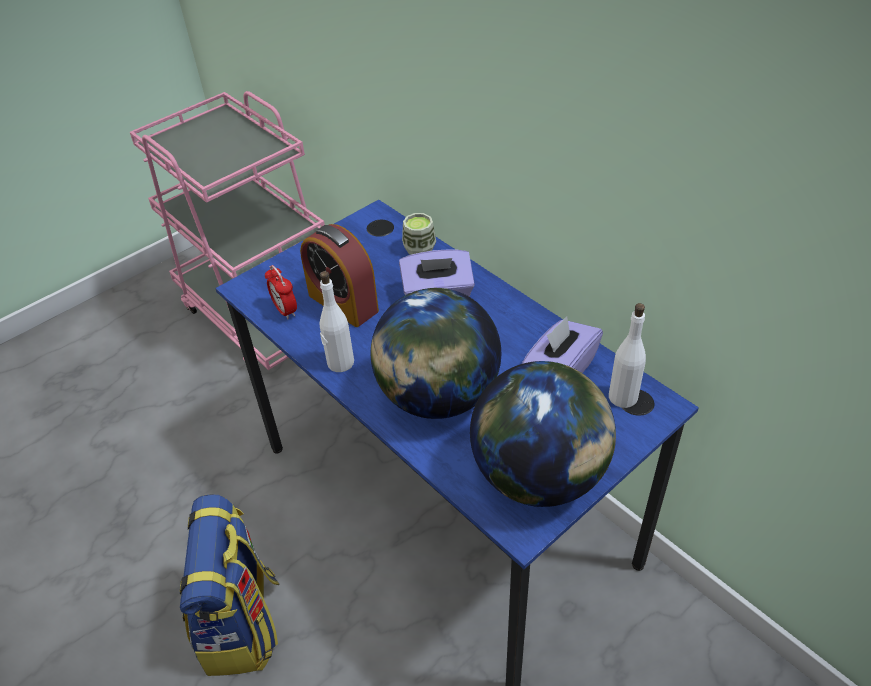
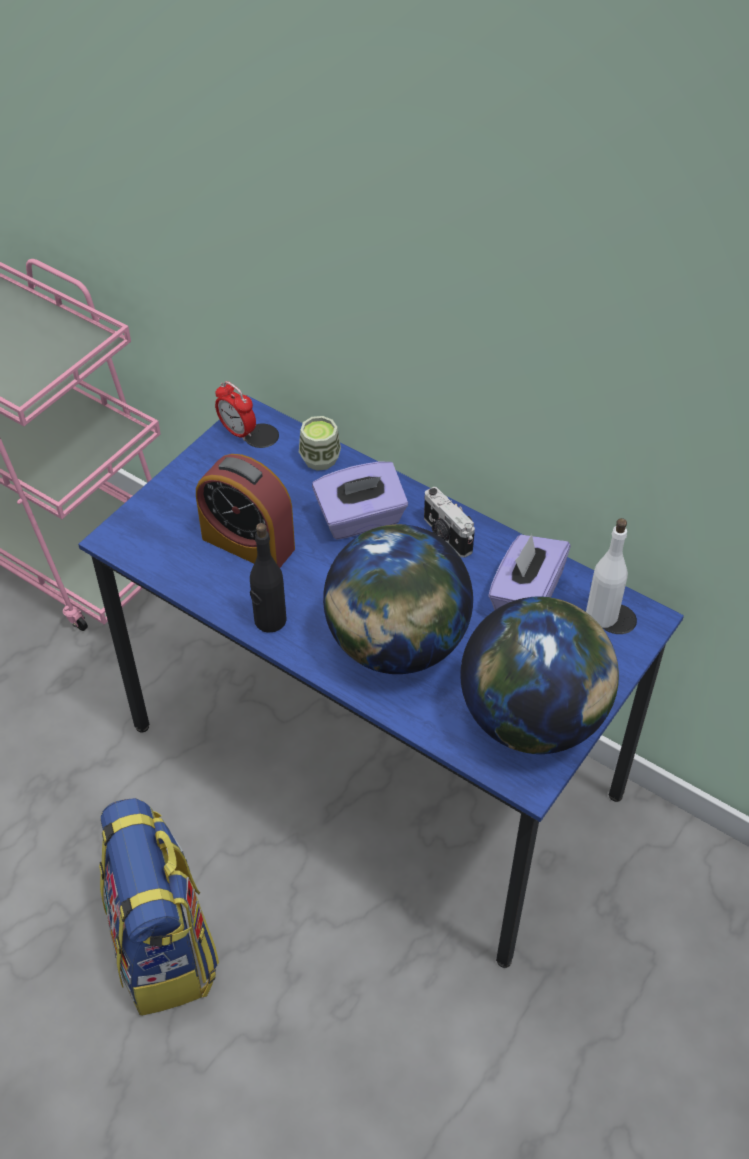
camera: 15 degrees left, 5 degrees up
alarm clock [265,265,297,319] -> alarm clock moved to [215,381,256,441]
white bottle [319,271,354,372] -> black bottle [250,523,287,633]
none -> camera [424,487,475,558]

